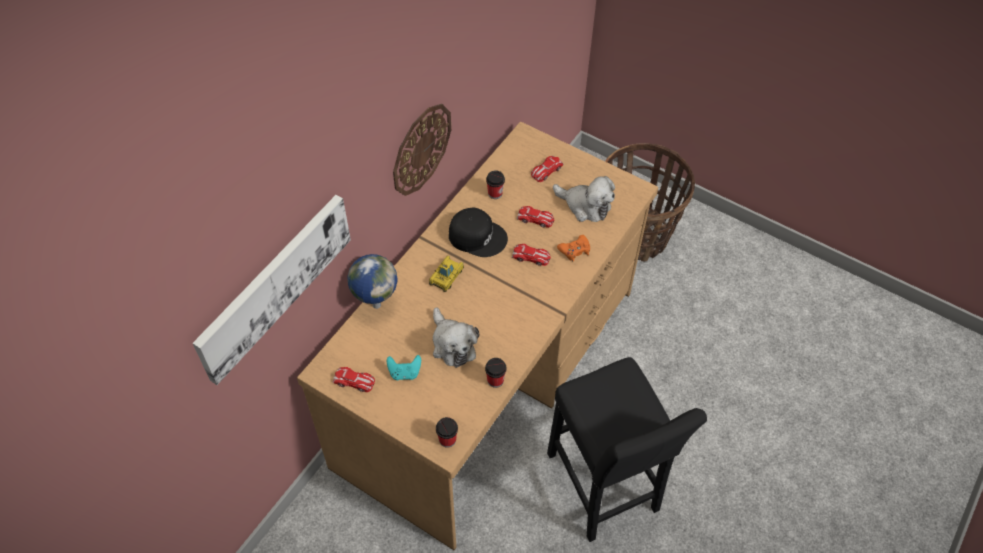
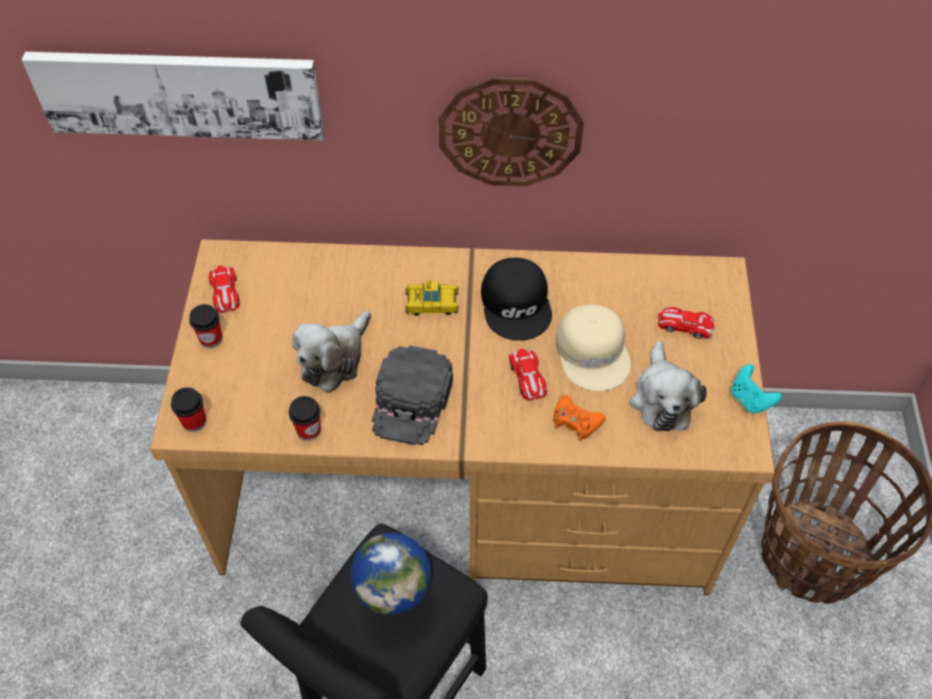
camera: 60 degrees right, 0 degrees up
globe [347,254,398,309] -> globe moved to [351,533,431,615]
turquoise game controller [387,355,421,380] -> turquoise game controller moved to [731,364,782,413]
cup [486,171,505,199] -> cup moved to [189,304,222,348]
toy car [517,206,554,228] -> beige cap [556,304,631,391]
none -> black cap [372,345,453,445]

